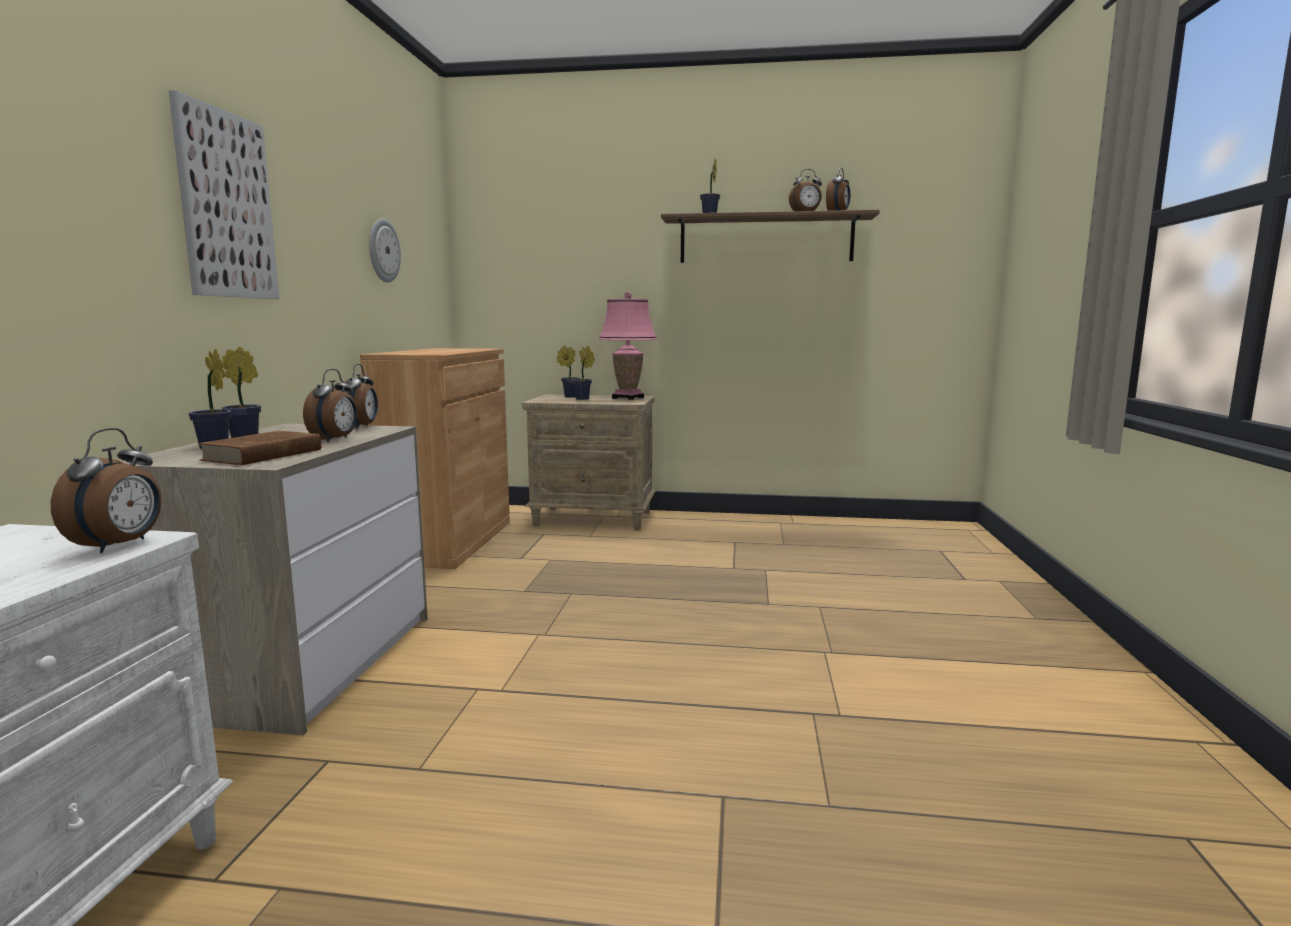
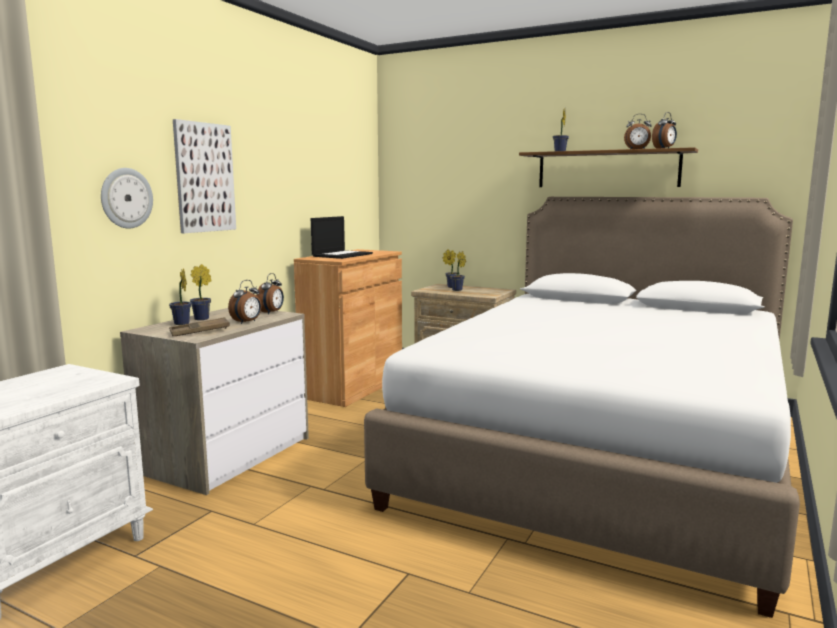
camera: 20 degrees right, 0 degrees up
alarm clock [51,428,161,553] -> none
brown book [197,431,323,465] -> brown tray [169,317,230,336]
wall clock [369,218,401,283] -> wall clock moved to [101,168,153,228]
pink table lamp [599,292,657,400] -> none
none -> laptop [311,216,373,259]
none -> white bed [364,197,800,618]

